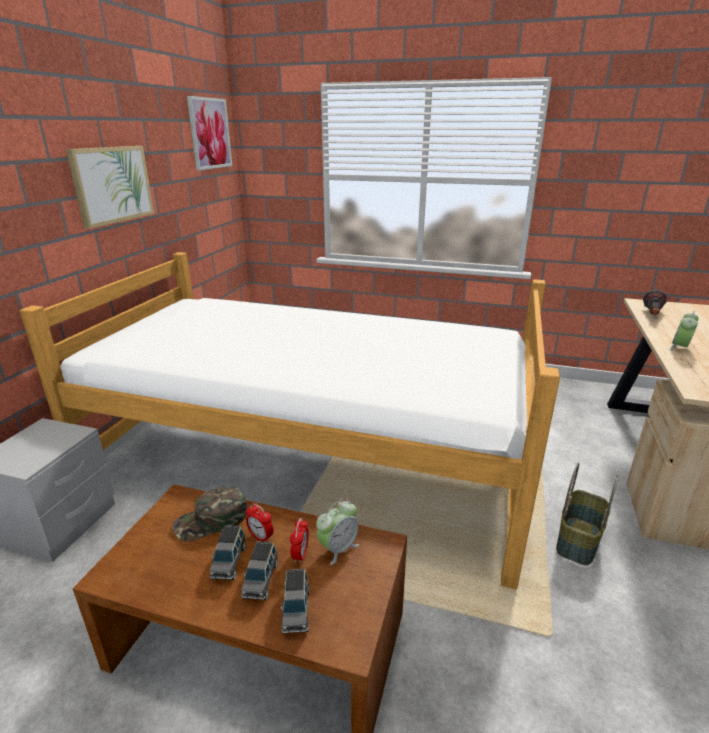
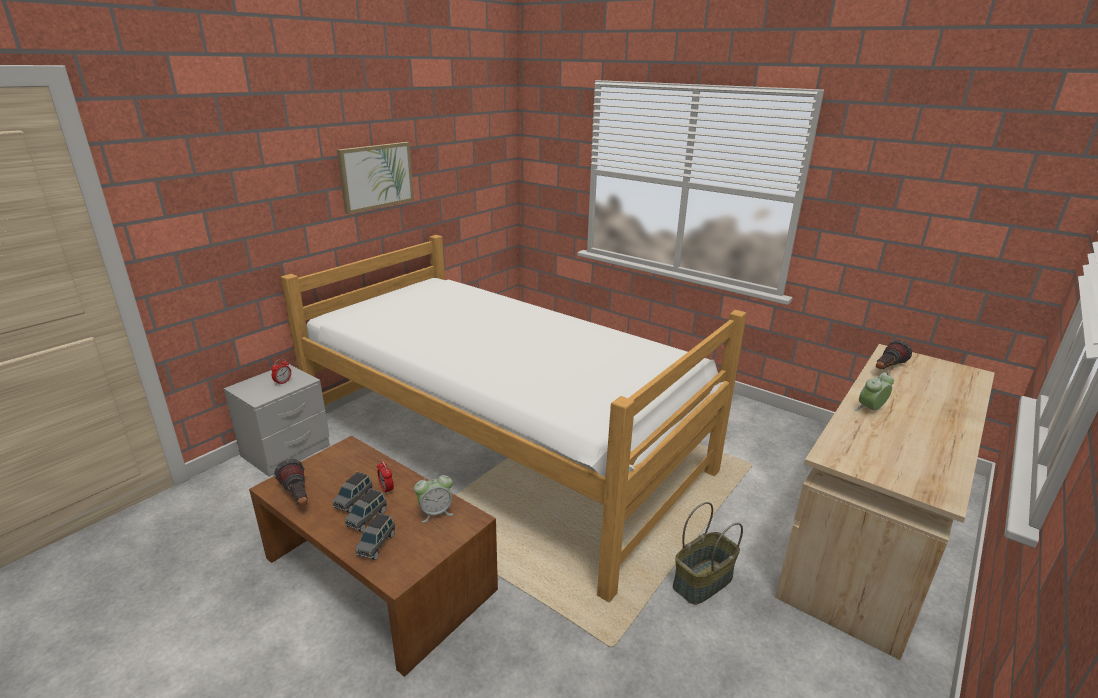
camera: 20 degrees right, 0 degrees up
green cap [172,486,247,541] -> none
picture [187,96,232,170] -> none
alarm clock [290,518,309,564] -> alarm clock moved to [271,359,291,385]
none -> flashlight [274,459,308,506]

